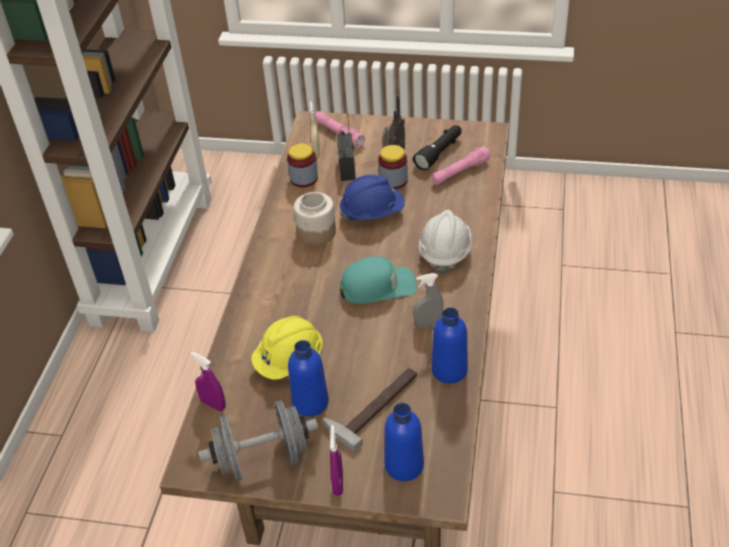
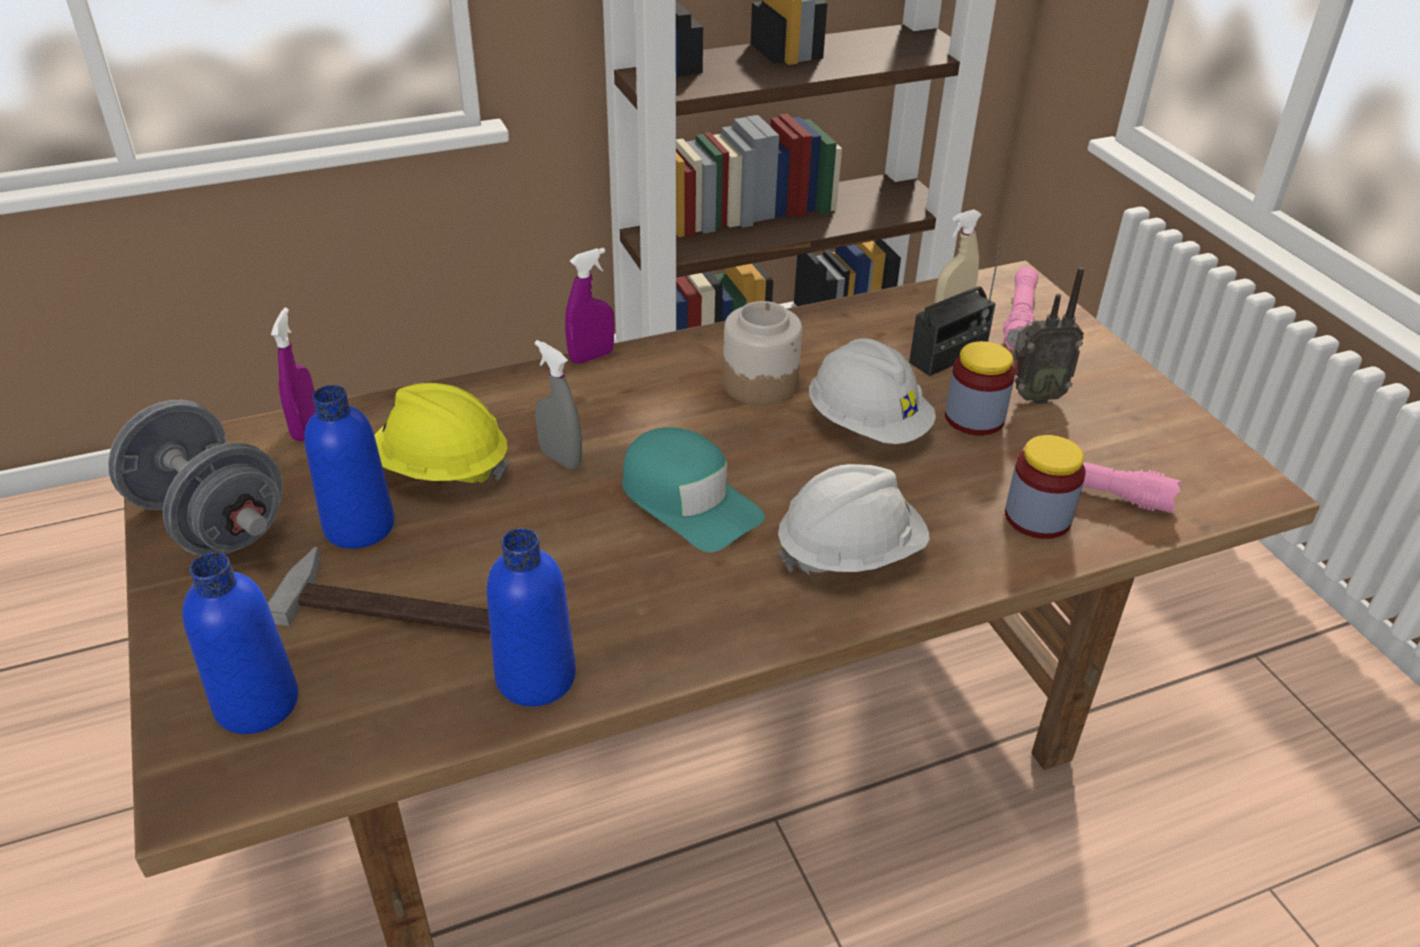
camera: 55 degrees right, 5 degrees down
jar [287,143,318,188] -> jar moved to [1005,435,1086,539]
purple spray bottle [330,425,343,496] -> purple spray bottle moved to [565,248,615,364]
blue hard hat [339,175,405,220] -> white hard hat [809,338,936,444]
black flashlight [413,125,462,170] -> none
grey spray bottle [413,273,443,328] -> grey spray bottle moved to [535,340,582,469]

